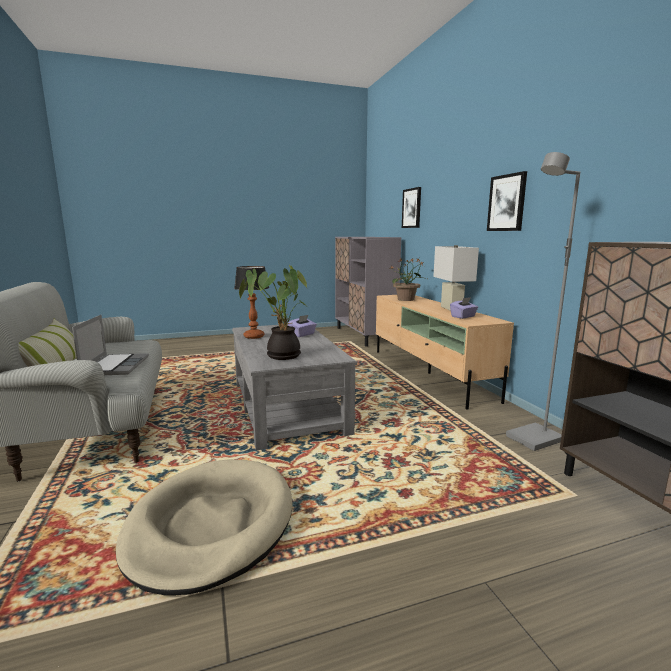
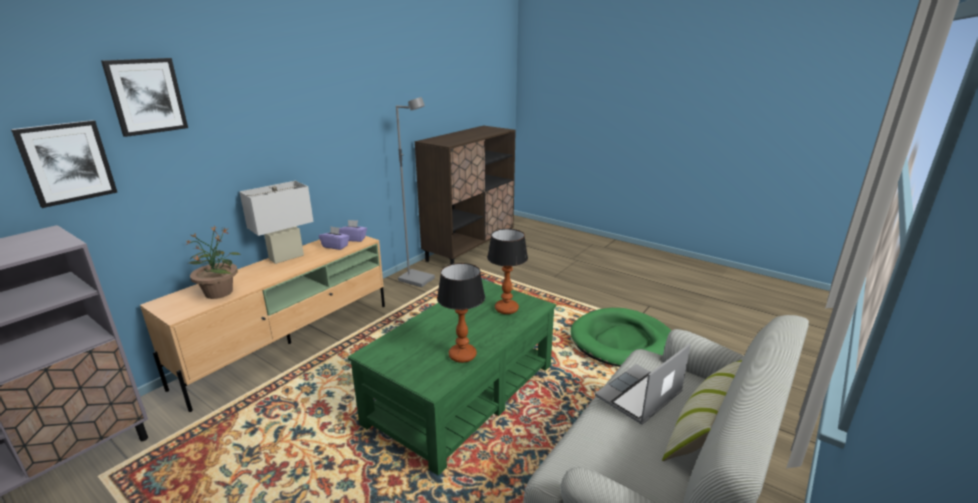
camera: 125 degrees left, 10 degrees up
beige dog bed [116,460,293,596] -> green dog bed [570,308,671,367]
grey coffee table [232,324,357,450] -> green coffee table [348,279,556,476]
potted plant [239,265,308,360] -> table lamp [487,229,528,314]
purple tissue box [288,315,317,337] -> purple tissue box moved to [339,220,367,242]
picture [487,171,527,231] -> picture moved to [101,58,188,137]

